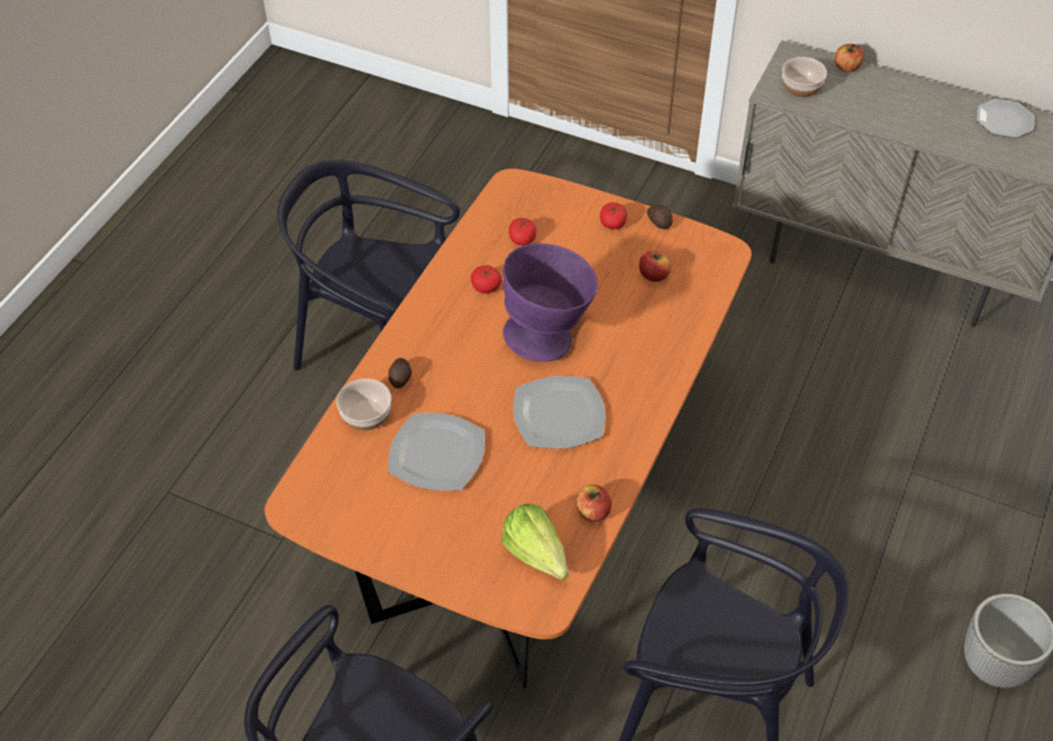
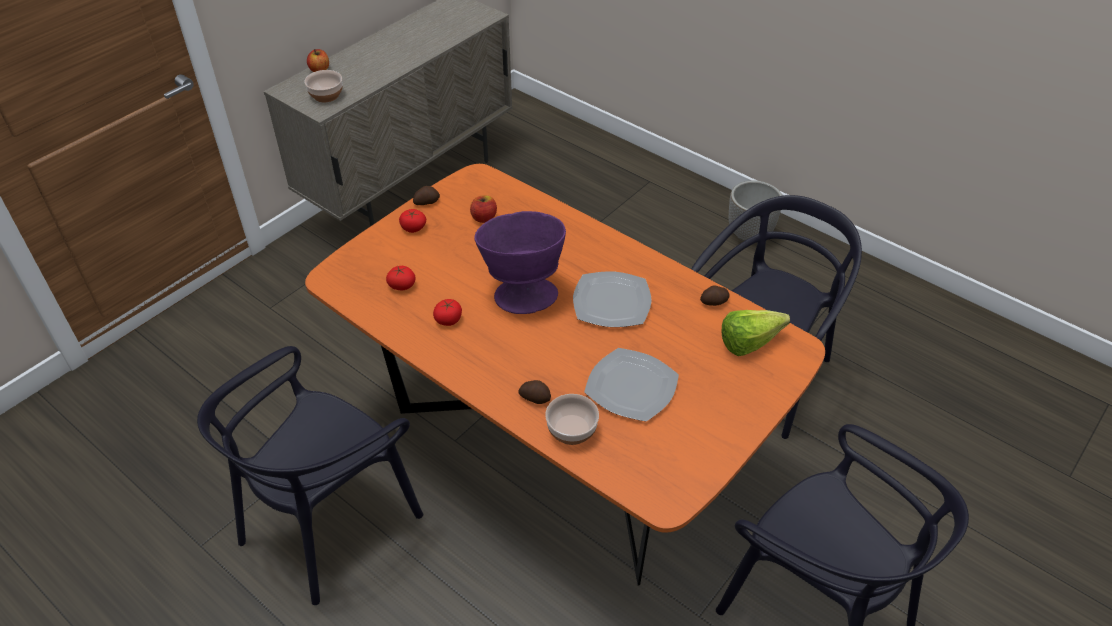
camera: 75 degrees left, 5 degrees down
apple [577,484,612,522] -> potato [700,285,730,306]
plate [976,99,1034,138] -> none

